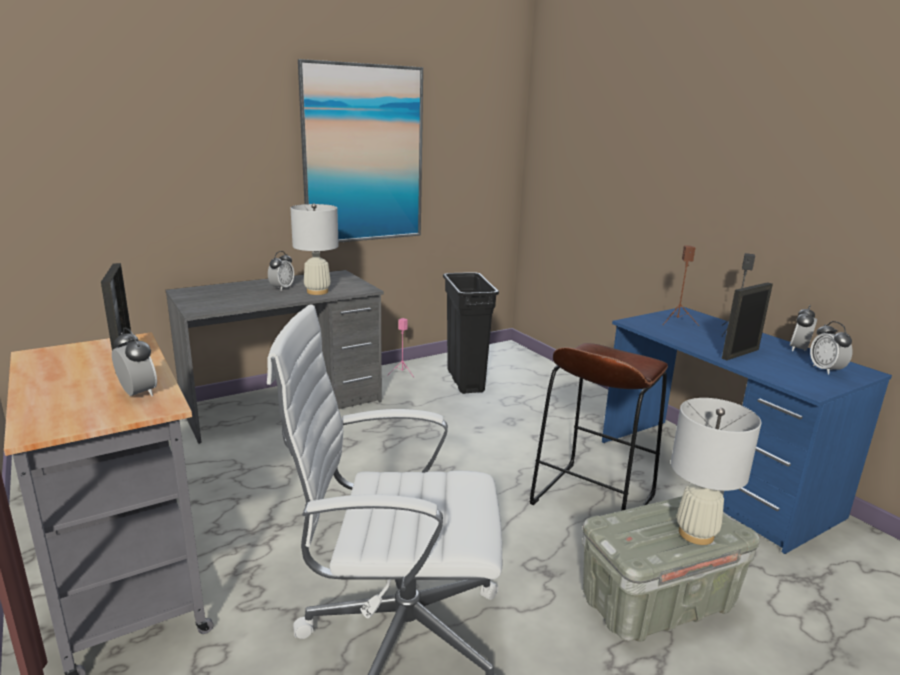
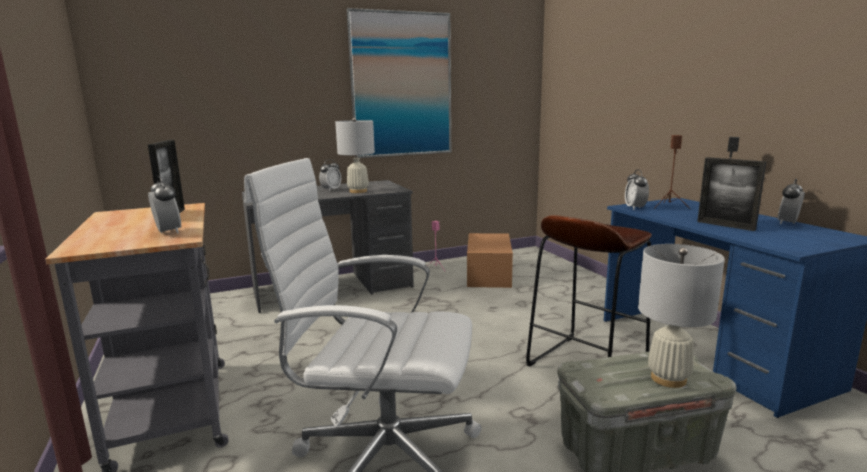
camera: 10 degrees right, 5 degrees down
black trash can [443,272,499,394] -> cardboard box [467,233,513,288]
picture frame [722,282,773,360] -> picture frame turned 105 degrees counterclockwise [697,157,766,231]
alarm clock [810,321,853,375] -> alarm clock moved to [625,169,649,210]

